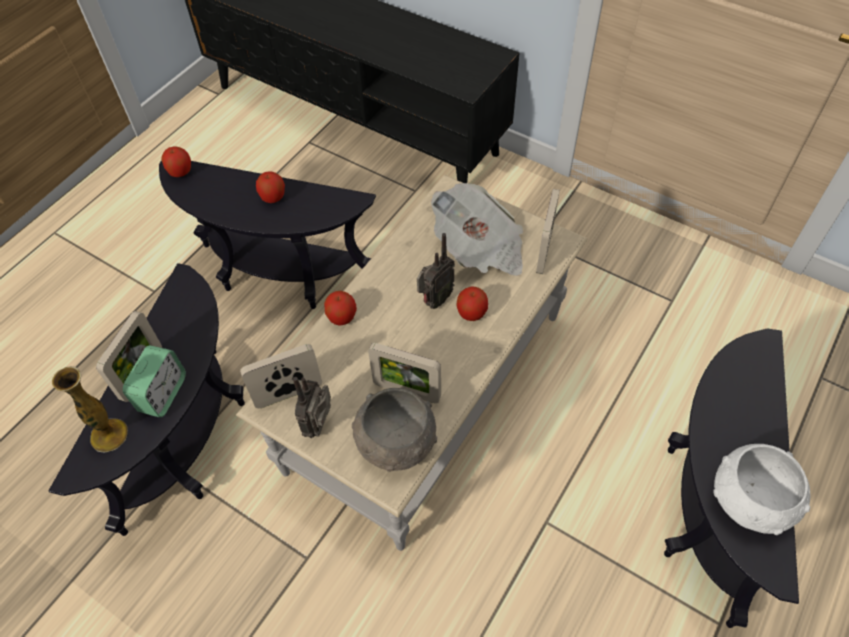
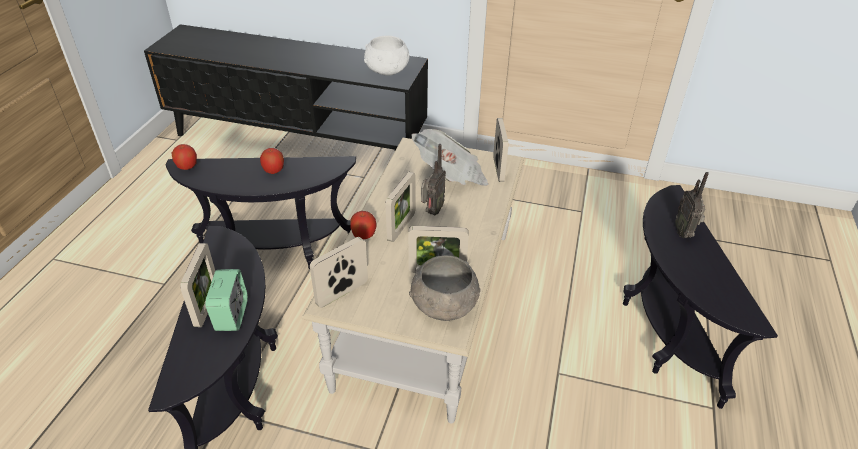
camera: 20 degrees left, 15 degrees down
vase [52,366,128,452] -> none
radio [293,377,331,438] -> radio moved to [675,172,709,238]
apple [456,286,488,321] -> none
white bowl [713,444,811,535] -> white bowl moved to [364,36,410,75]
none -> picture frame [385,172,415,242]

